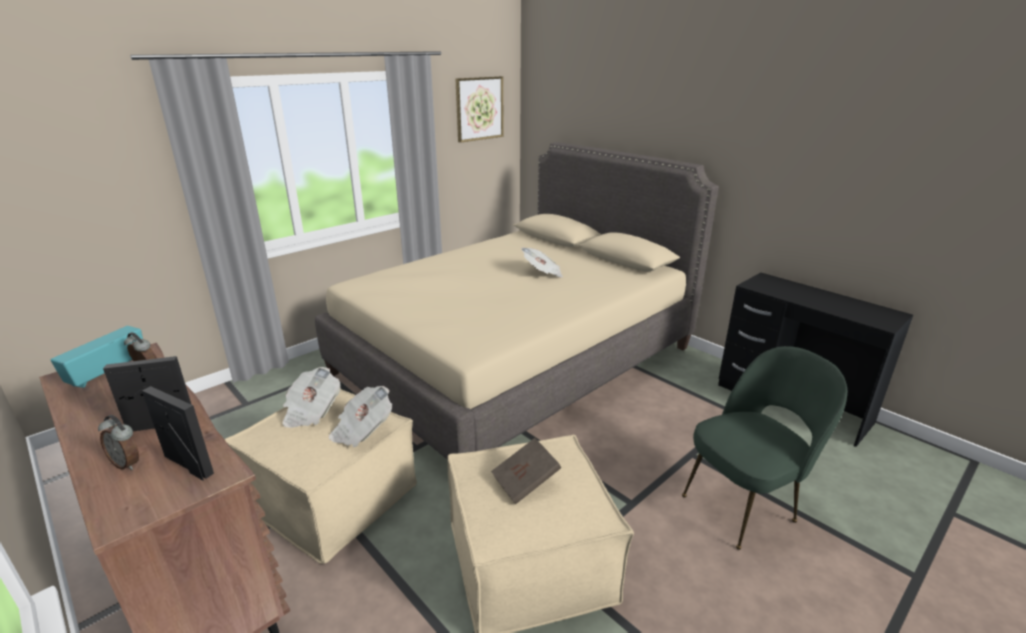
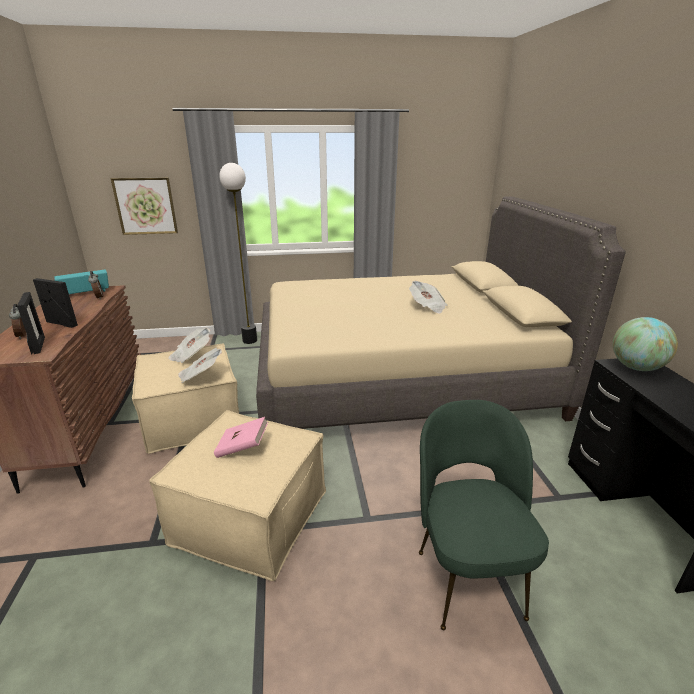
camera: 35 degrees right, 0 degrees up
picture [455,76,504,143] -> picture moved to [111,177,178,235]
brown book [491,438,561,505] -> pink book [214,417,268,458]
green chair [682,346,847,550] -> green chair turned 105 degrees counterclockwise [419,400,549,630]
none -> floor lamp [219,163,257,344]
none -> globe [613,317,678,371]

